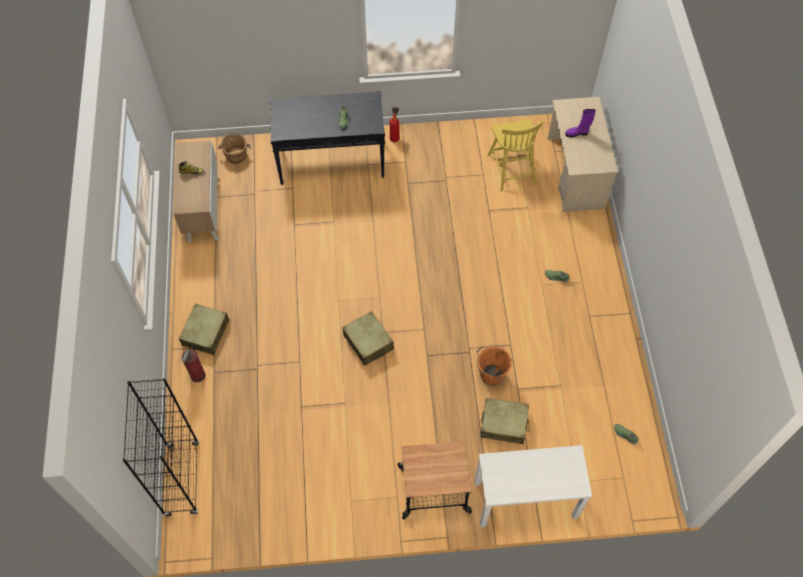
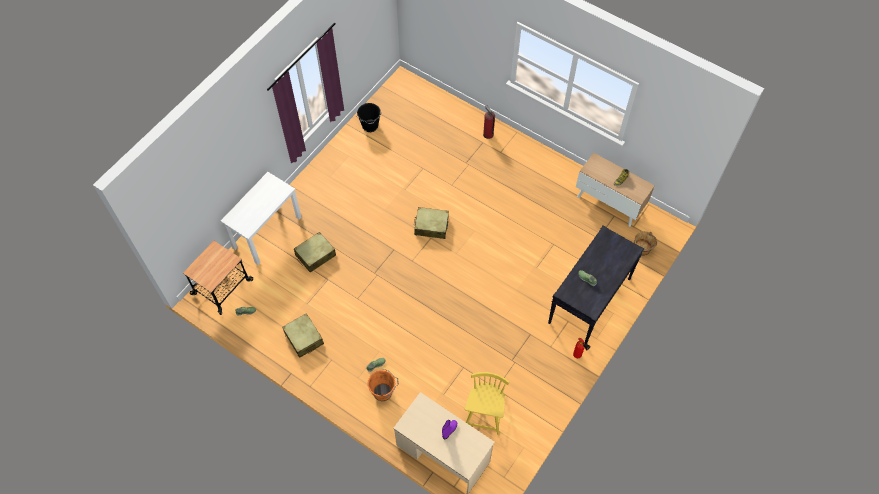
camera: 130 degrees right, 0 degrees up
black bookcase [123,378,199,517] -> none
beige suitcase [179,304,229,355] -> beige suitcase moved to [282,313,324,358]
cart [397,441,472,520] -> cart moved to [183,241,253,315]
orange bucket [476,345,512,386] -> orange bucket moved to [368,369,399,401]
yellow chair [488,119,543,191] -> yellow chair turned 75 degrees clockwise [465,372,509,435]
none -> black bucket [357,103,382,132]

